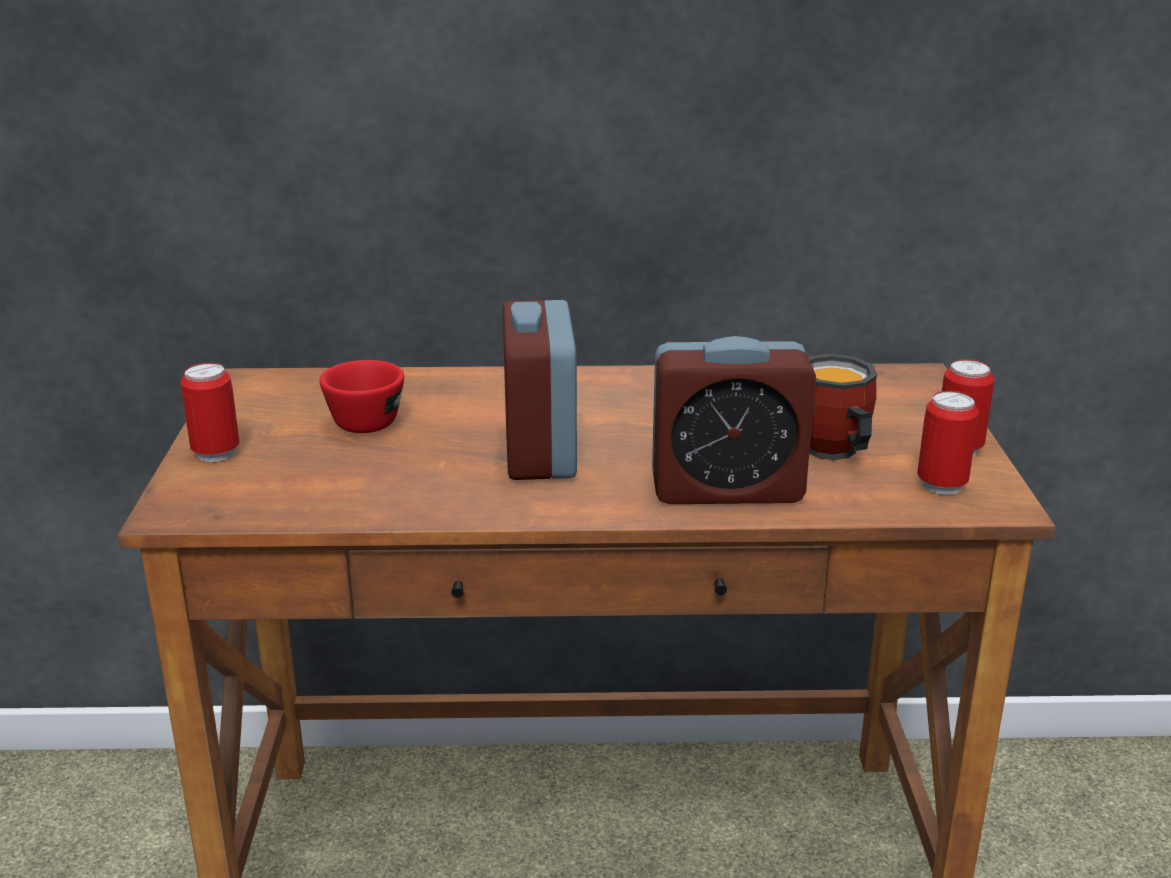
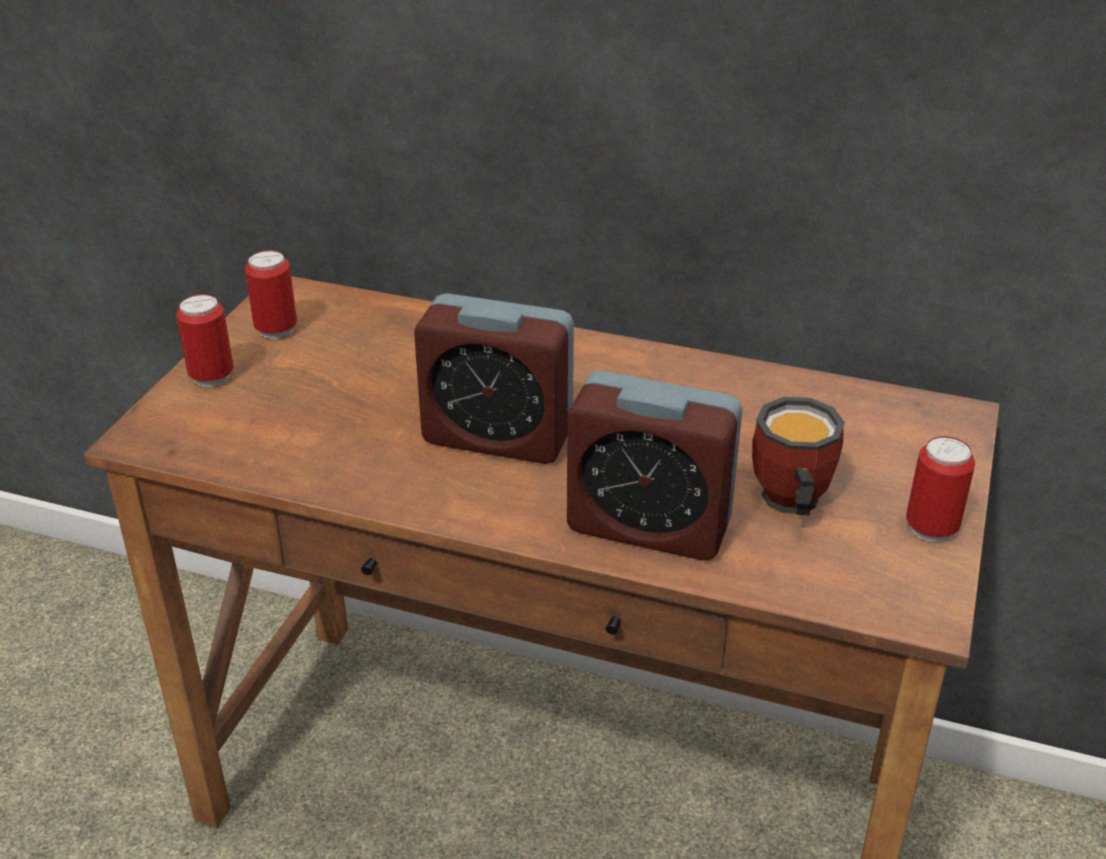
camera: 20 degrees right, 10 degrees up
red cup [319,360,404,433] -> none
alarm clock [502,300,577,480] -> alarm clock turned 90 degrees counterclockwise [414,293,574,464]
can [917,391,979,495] -> can moved to [245,250,297,339]

